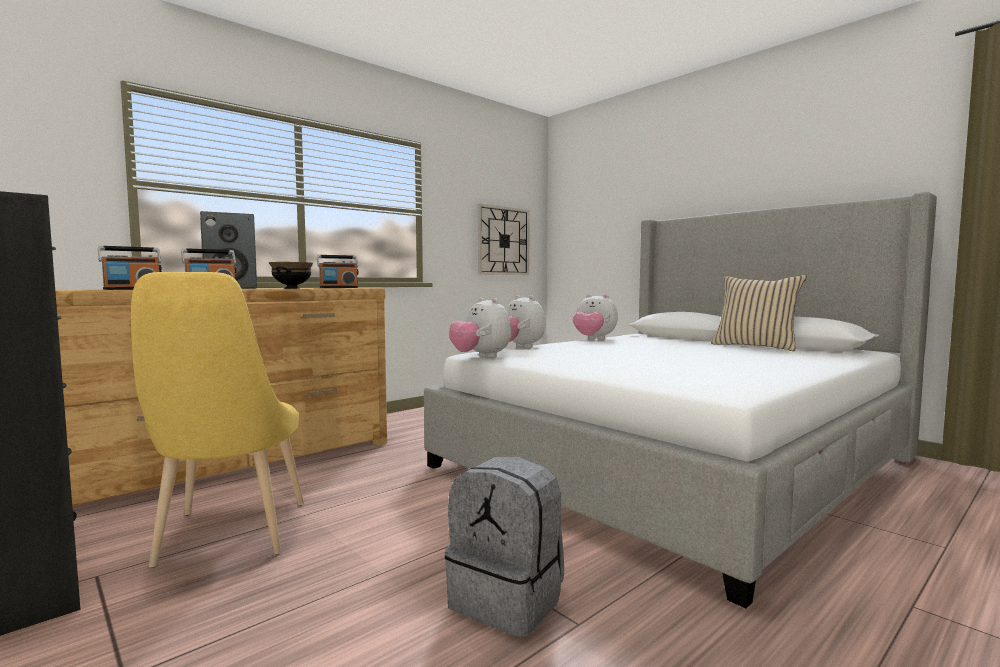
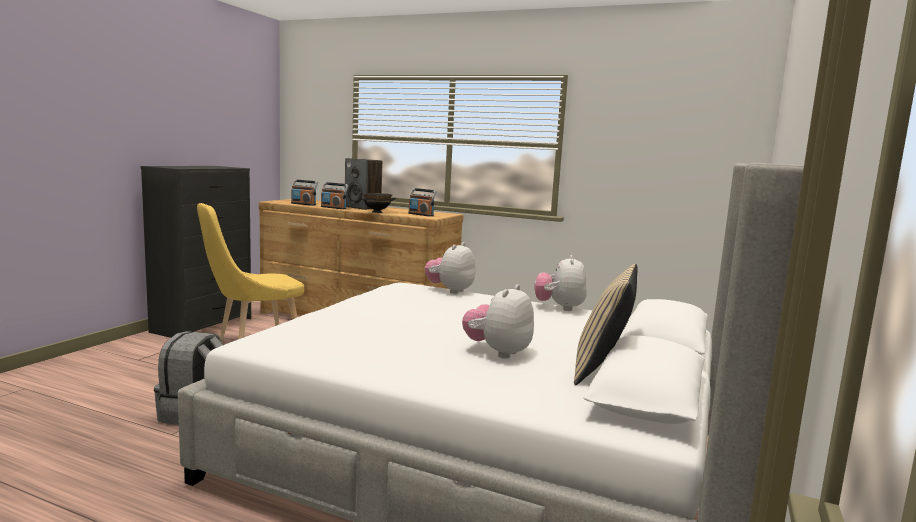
camera: 65 degrees right, 5 degrees up
plush toy [449,298,511,358] -> plush toy moved to [462,284,534,359]
wall clock [478,204,530,275] -> none

